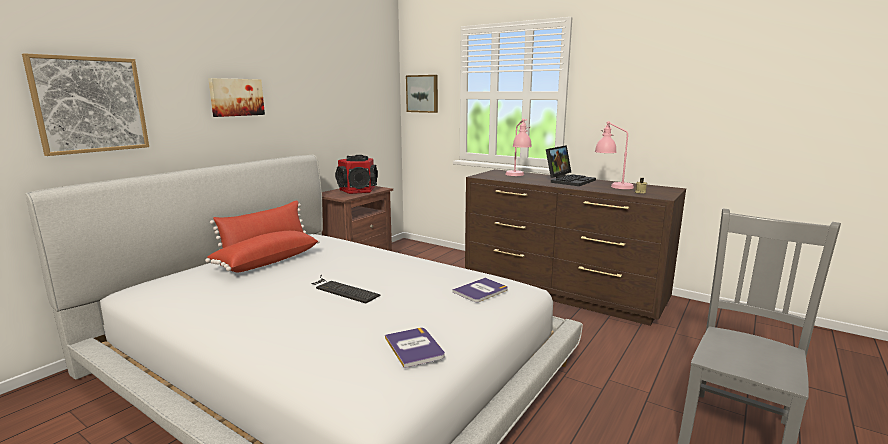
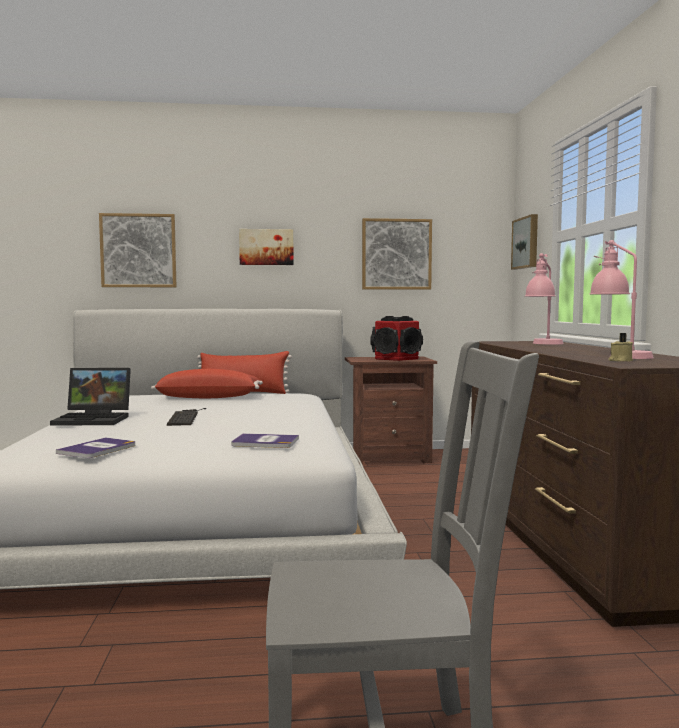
camera: 50 degrees right, 10 degrees down
laptop [546,145,596,186] -> laptop moved to [50,367,131,425]
none -> picture [362,218,432,290]

